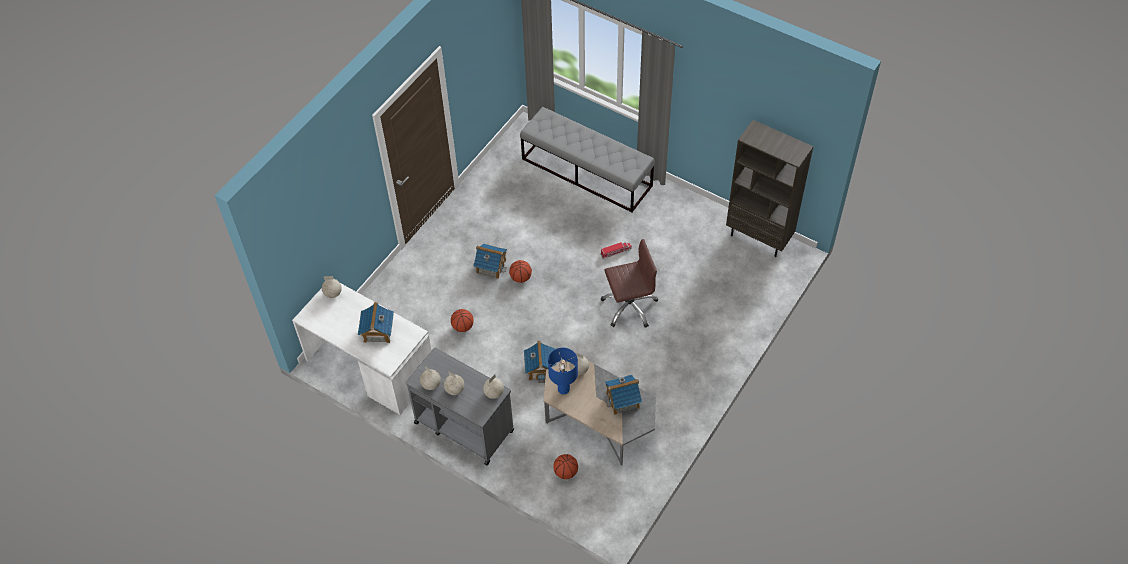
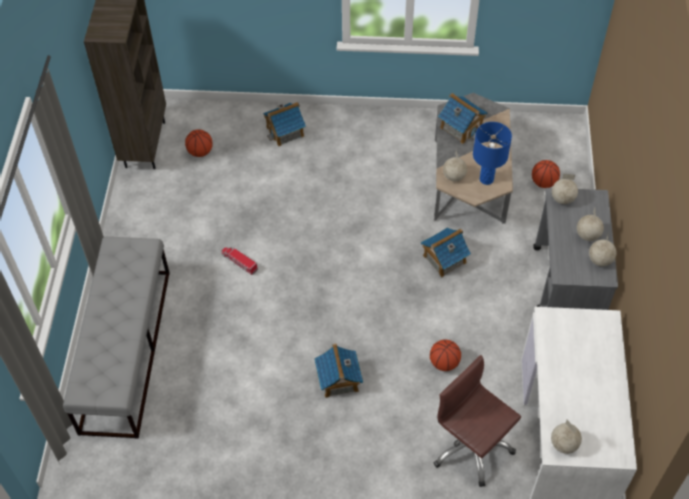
camera: 120 degrees left, 0 degrees up
toy house [358,302,394,343] -> toy house moved to [263,102,306,146]
basketball [509,260,532,283] -> basketball moved to [185,129,213,157]
brown office chair [601,239,658,328] -> brown office chair moved to [434,355,521,487]

